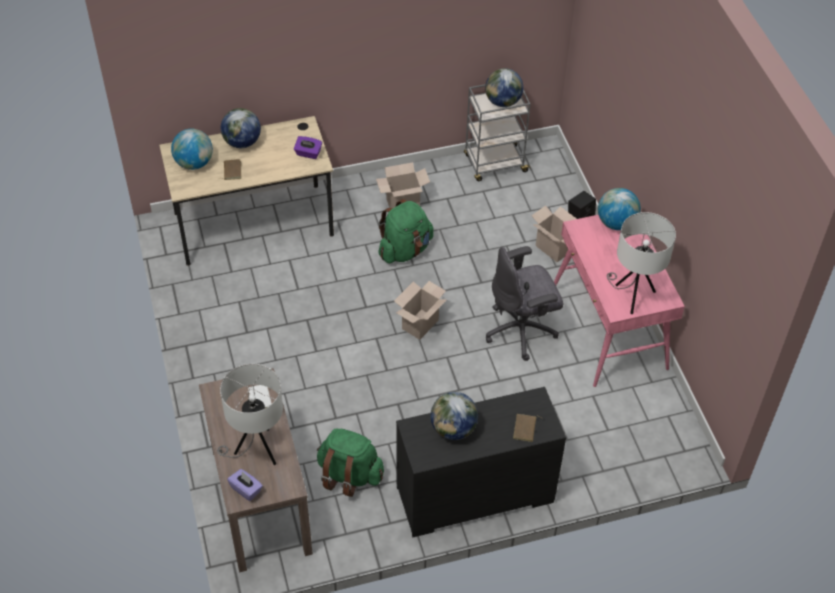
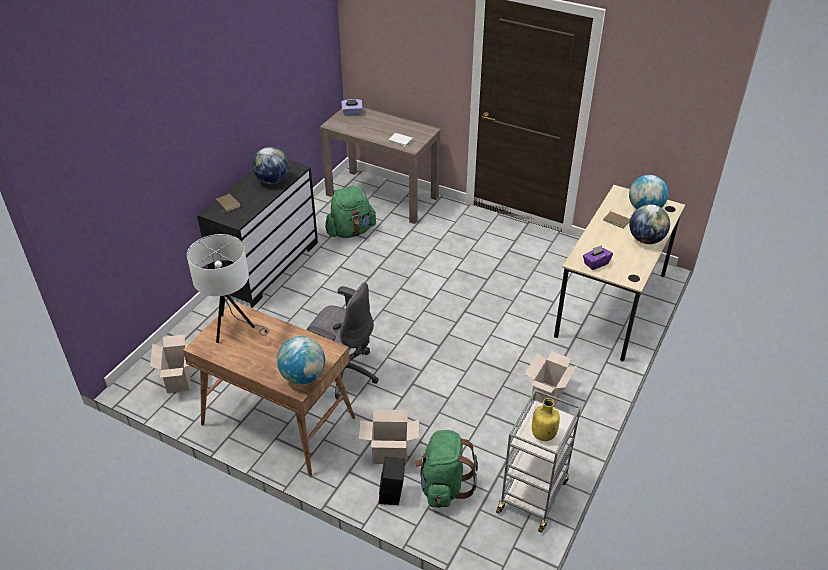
camera: 135 degrees right, 10 degrees down
white table lamp [217,364,283,465] -> none
green backpack [378,199,434,263] -> green backpack moved to [415,430,478,508]
cardboard box [394,281,447,340] -> cardboard box moved to [150,334,191,393]
globe [485,68,523,107] -> yellow bottle [532,398,560,441]
grey office chair [486,246,563,361] -> grey office chair turned 90 degrees clockwise [306,282,379,401]
pink desk [554,215,685,387] -> brown desk [183,302,355,476]

